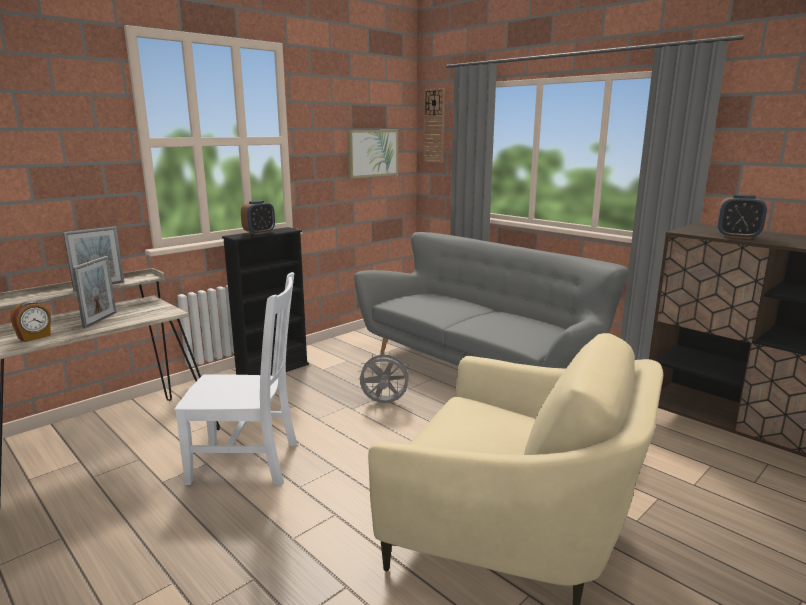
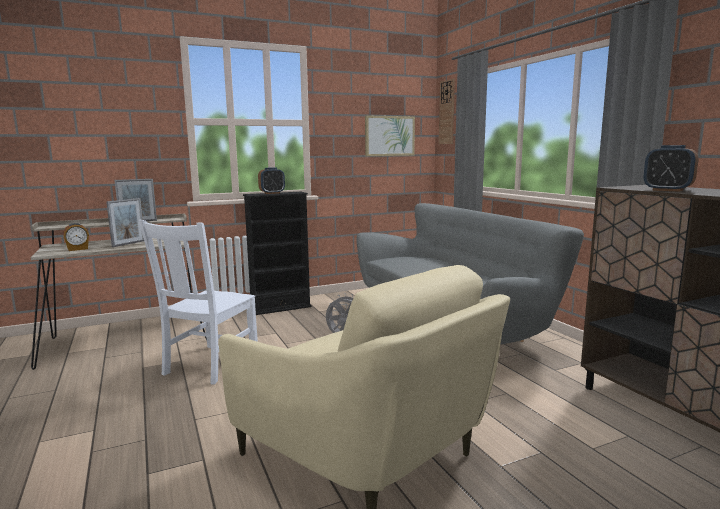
camera: 20 degrees right, 5 degrees down
white chair [174,272,297,485] -> white chair turned 90 degrees clockwise [139,220,258,384]

